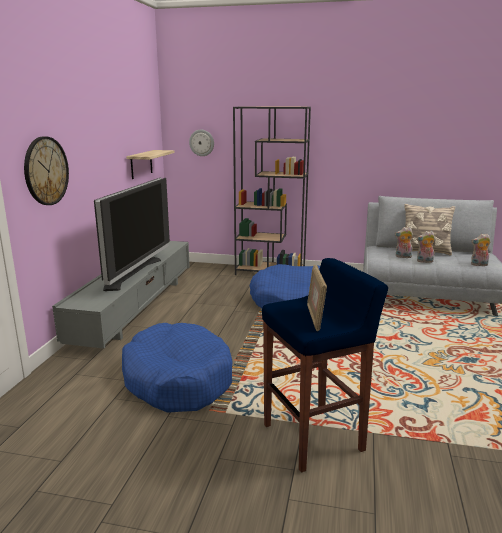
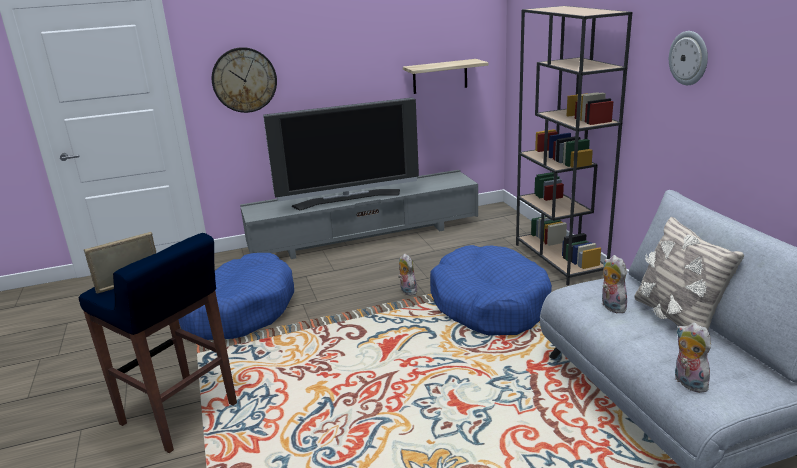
camera: 60 degrees right, 5 degrees up
wall clock [189,130,214,156] -> wall clock moved to [669,31,708,85]
plush toy [417,231,435,263] -> plush toy moved to [398,253,417,296]

